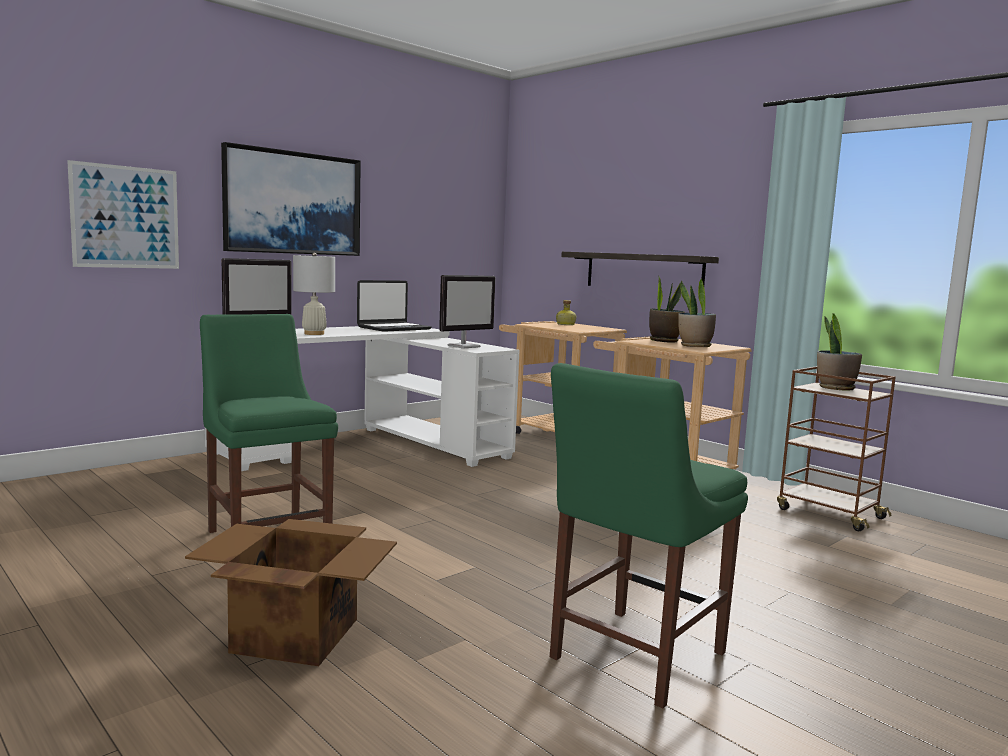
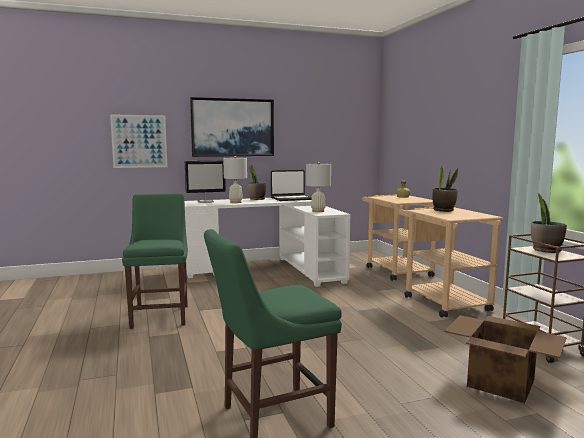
camera: 25 degrees right, 0 degrees up
cardboard box [185,519,397,666] -> cardboard box moved to [444,315,567,403]
monitor [439,275,495,349] -> white table lamp [306,162,331,212]
shelf [561,252,719,286] -> none
potted plant [678,278,716,347] -> potted plant moved to [247,165,266,200]

